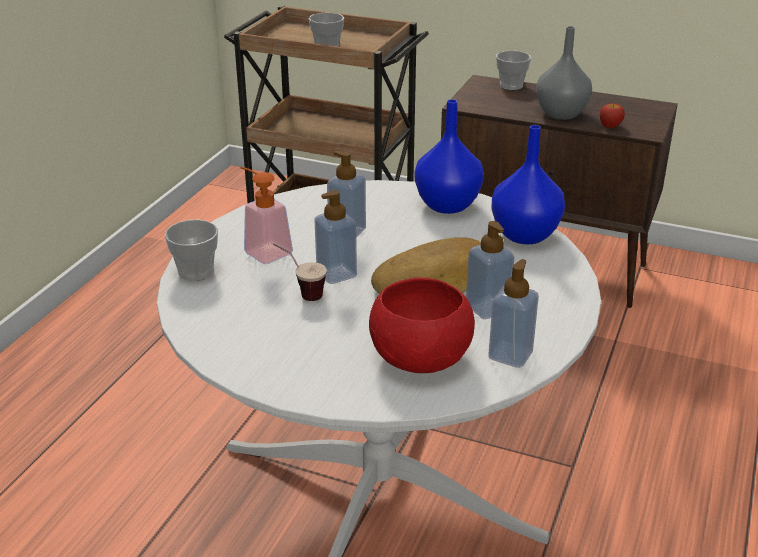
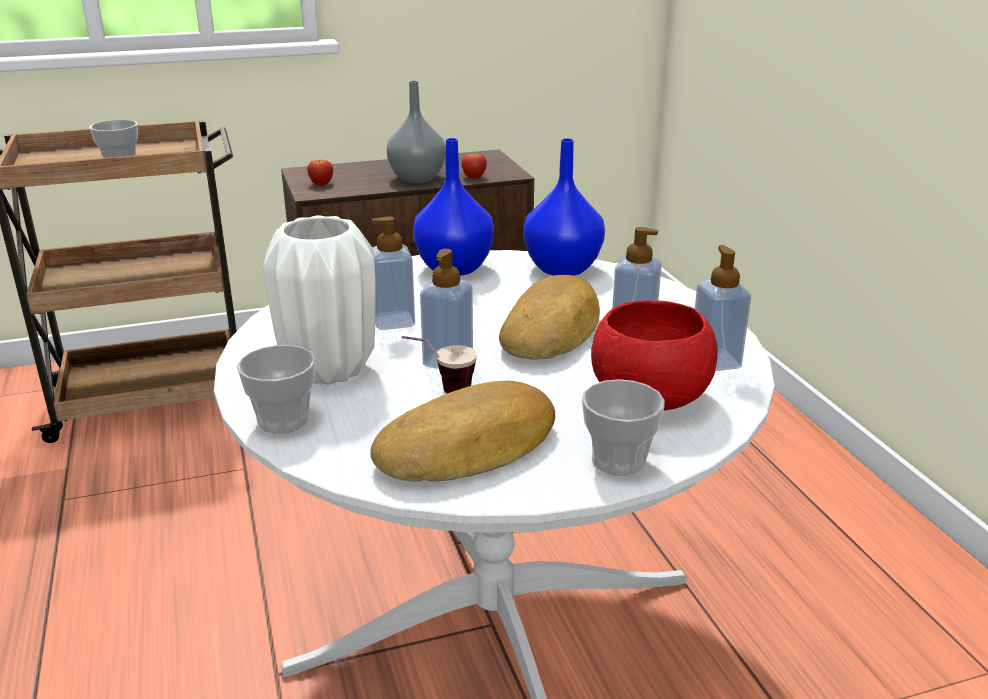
camera: 40 degrees left, 5 degrees down
soap dispenser [240,167,293,264] -> white vase [263,215,375,385]
cup [496,51,531,90] -> cup moved to [582,379,665,476]
none -> apple [307,160,333,185]
none -> bread [370,381,555,481]

